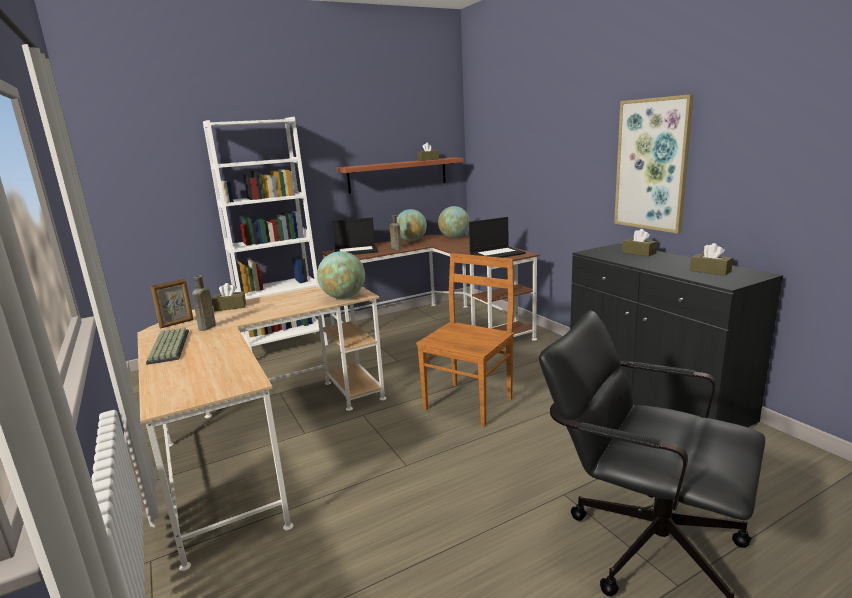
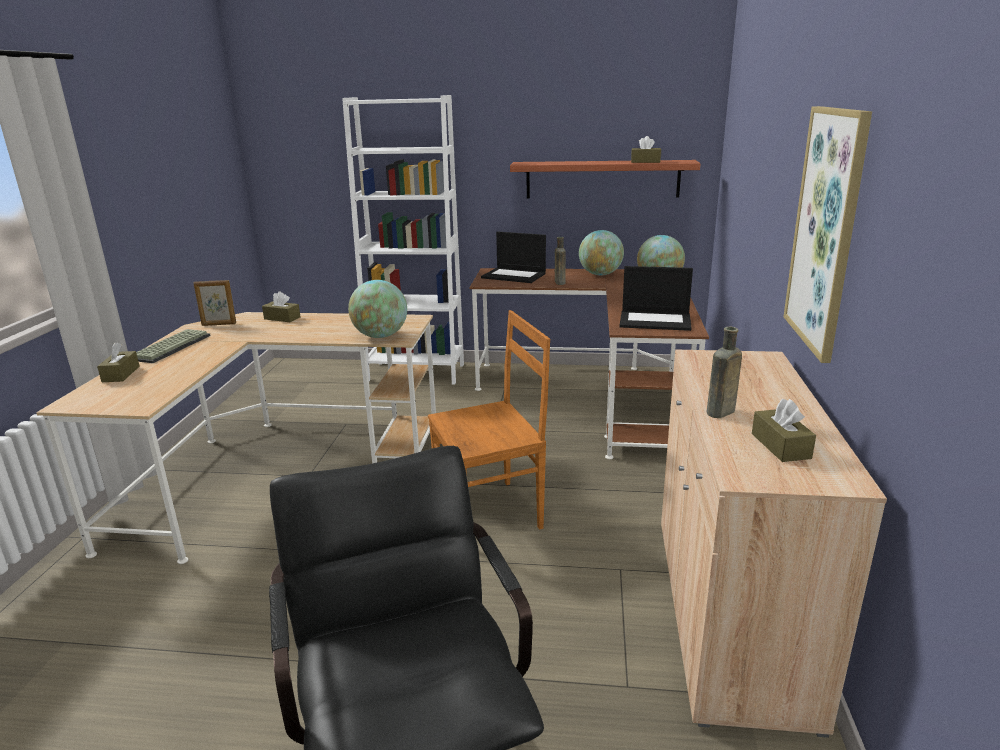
camera: 35 degrees right, 5 degrees up
brown bottle [192,275,216,331] -> brown bottle moved to [707,327,742,418]
black cabinet [570,243,783,427] -> beige cabinet [661,350,887,738]
brown tissue box [622,229,657,257] -> brown tissue box moved to [97,342,140,382]

